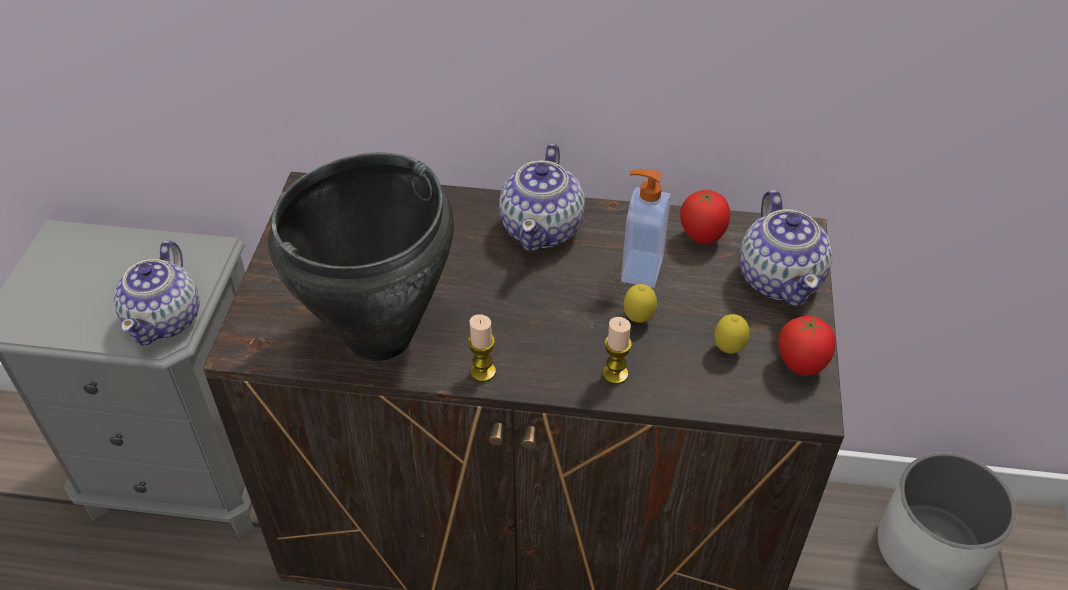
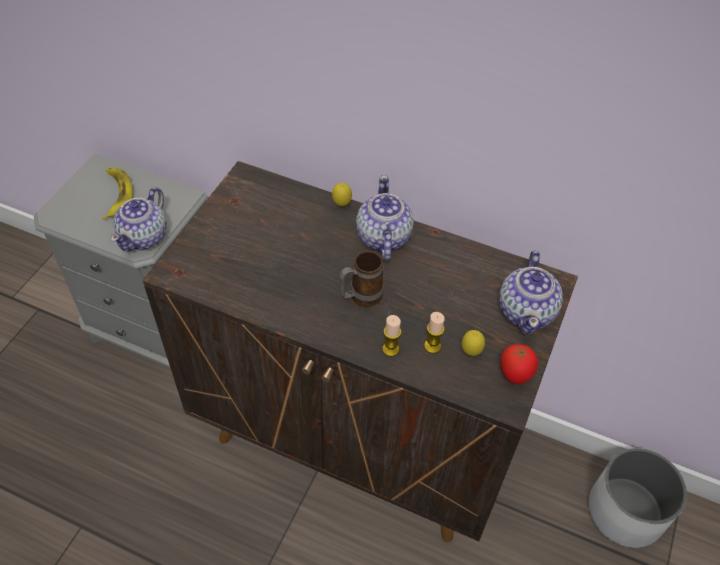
camera: 15 degrees right, 5 degrees up
black cooking pot [268,153,454,361] -> none
candle [468,314,496,382] -> candle moved to [424,312,445,354]
teapot [499,143,585,252] -> teapot turned 150 degrees clockwise [356,175,414,261]
soap dispenser [621,169,671,288] -> none
lemon [623,284,657,323] -> lemon moved to [332,183,352,206]
tomato [680,189,730,244] -> none
none -> banana [102,168,133,219]
none -> mug [339,251,384,307]

